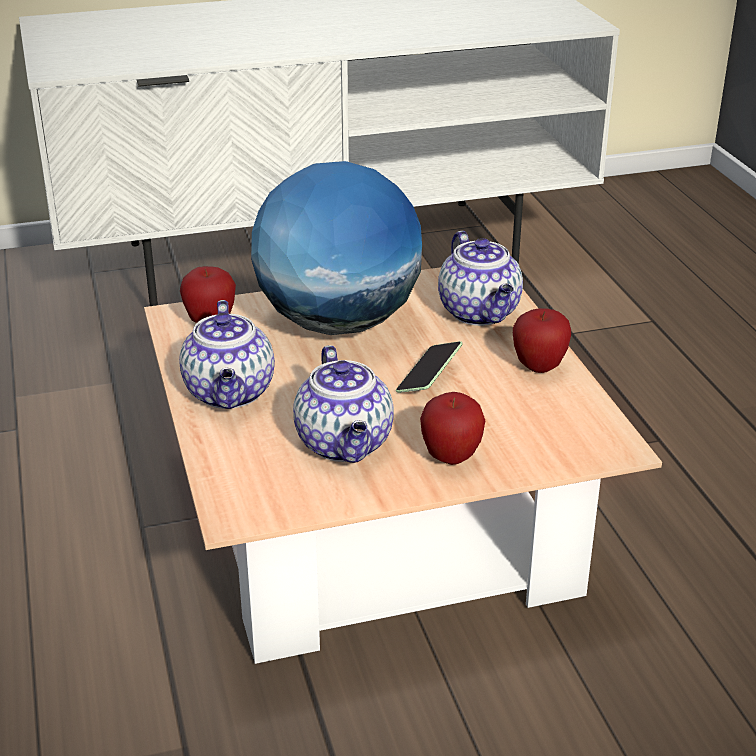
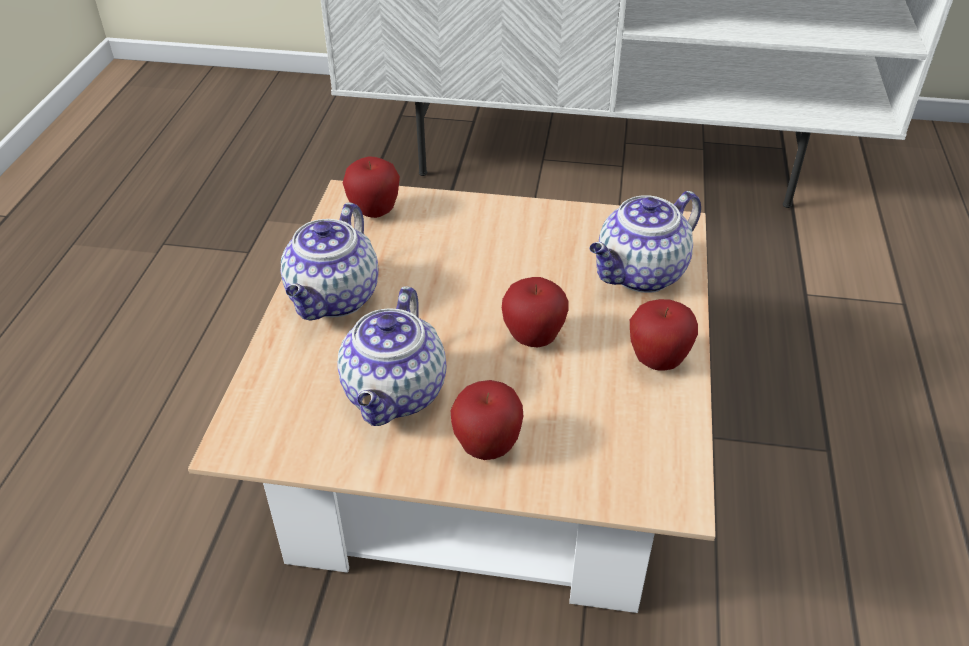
camera: 25 degrees right, 10 degrees up
globe [251,161,422,335] -> none
phone [396,341,463,393] -> apple [502,277,569,348]
teapot [438,231,523,326] -> teapot turned 45 degrees clockwise [590,191,701,293]

